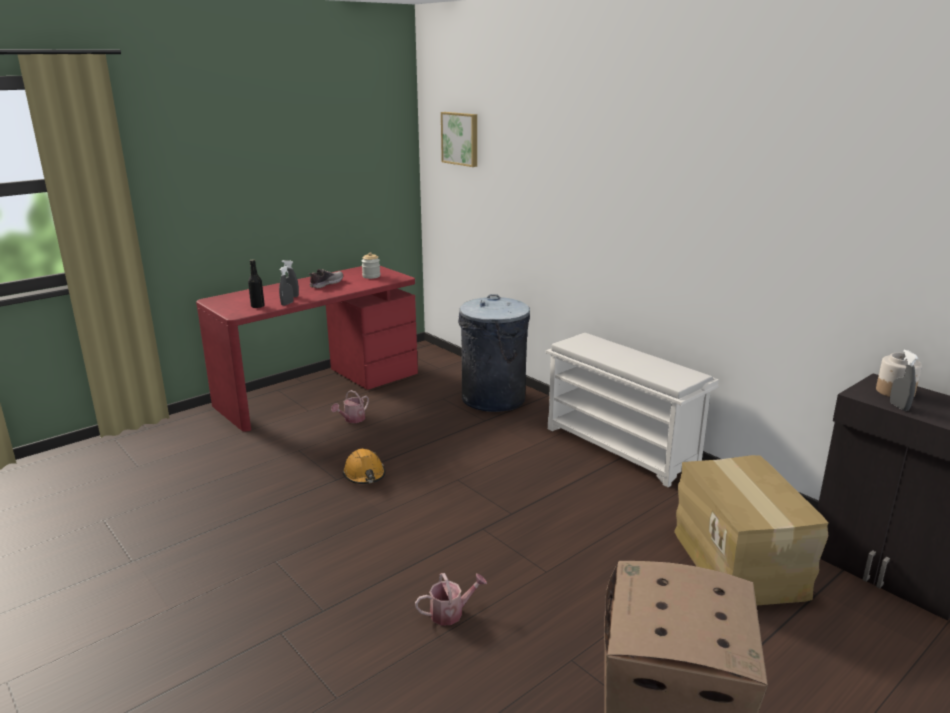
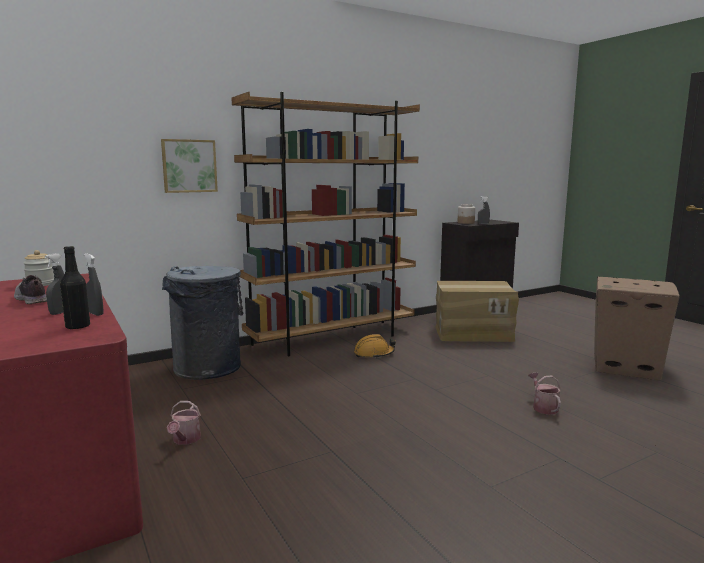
camera: 80 degrees left, 10 degrees down
watering can [331,390,369,423] -> watering can turned 45 degrees clockwise [167,401,201,445]
orange hard hat [343,449,385,484] -> orange hard hat moved to [354,334,396,359]
picture [441,112,477,167] -> picture moved to [161,139,218,193]
white shoe rack [546,333,719,487] -> brown bookcase [232,92,420,356]

